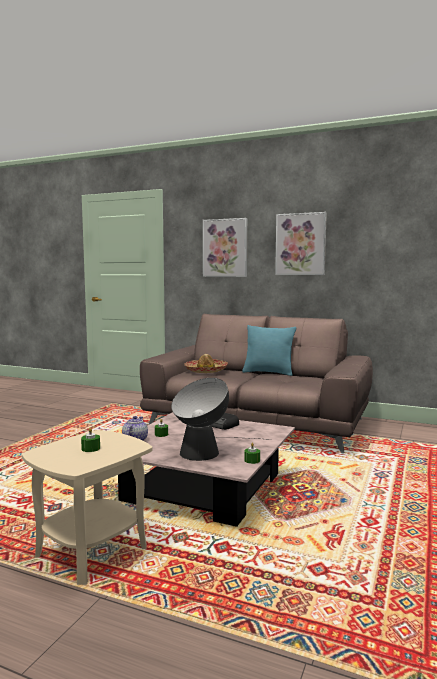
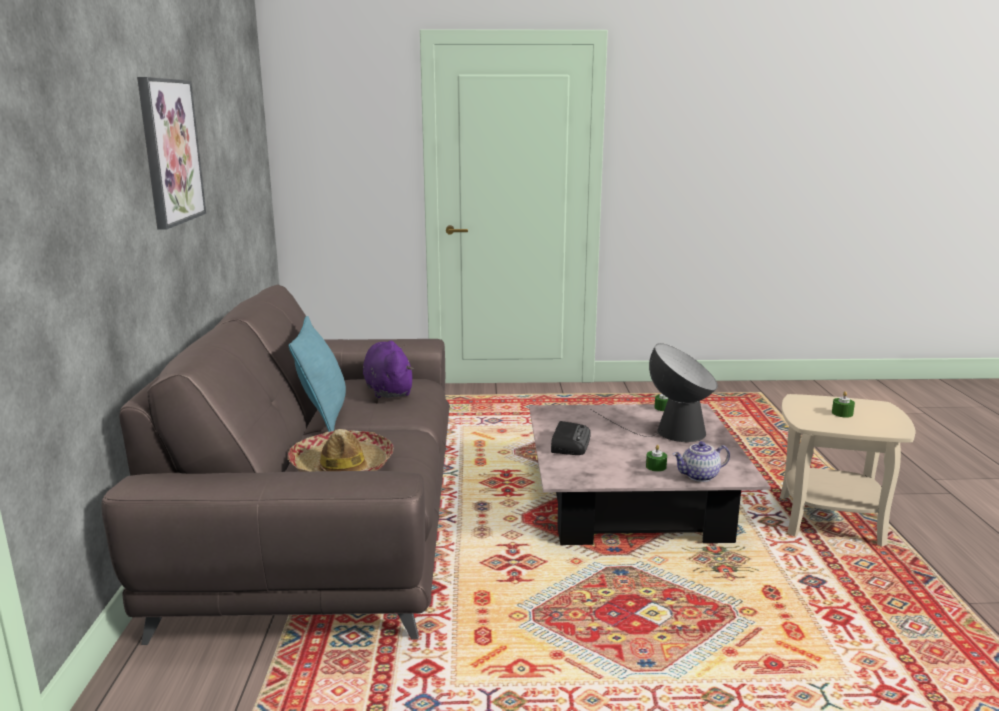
camera: 115 degrees left, 10 degrees up
picture [203,218,247,277] -> none
none -> purple plush toy [363,341,414,398]

